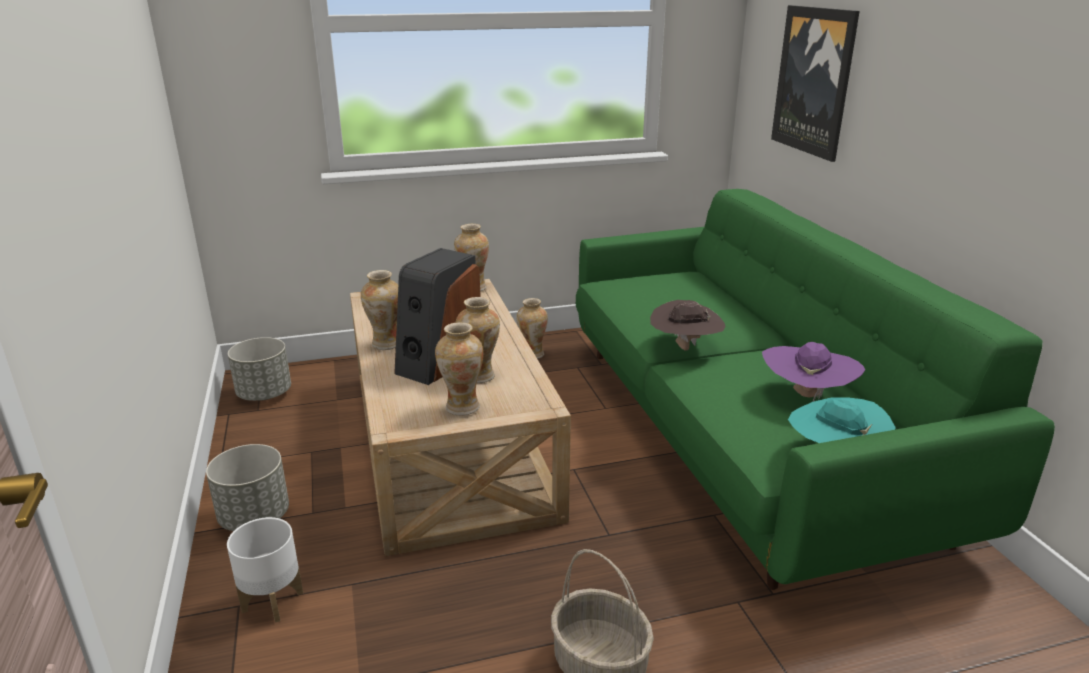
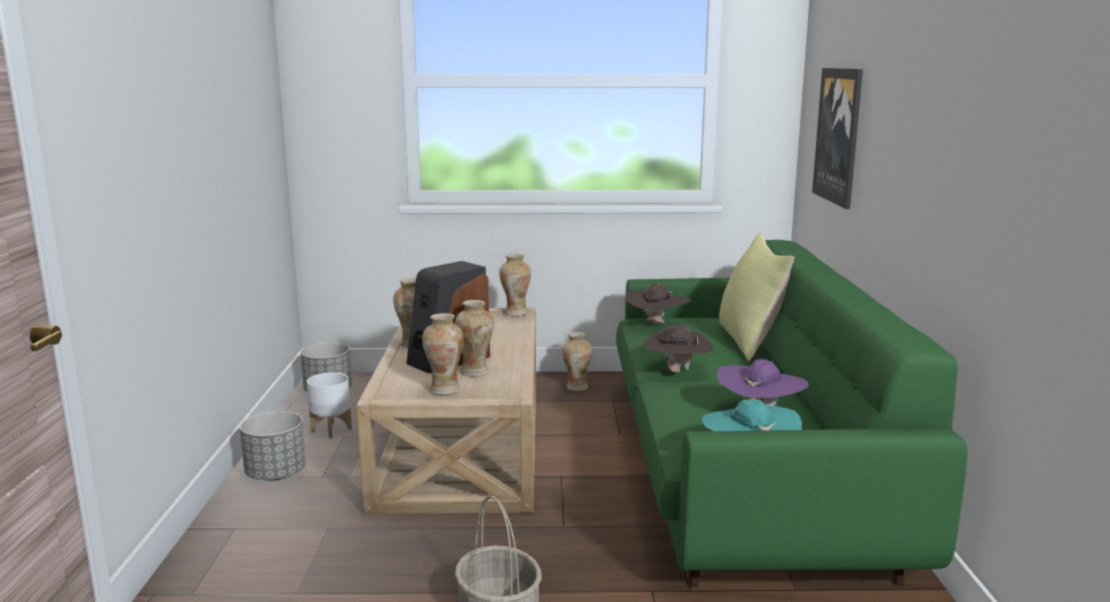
camera: 15 degrees right, 10 degrees down
white planter [227,517,303,623] -> white planter moved to [307,372,352,439]
none -> brown hat [625,284,691,324]
none -> yellow pillow [719,233,794,361]

